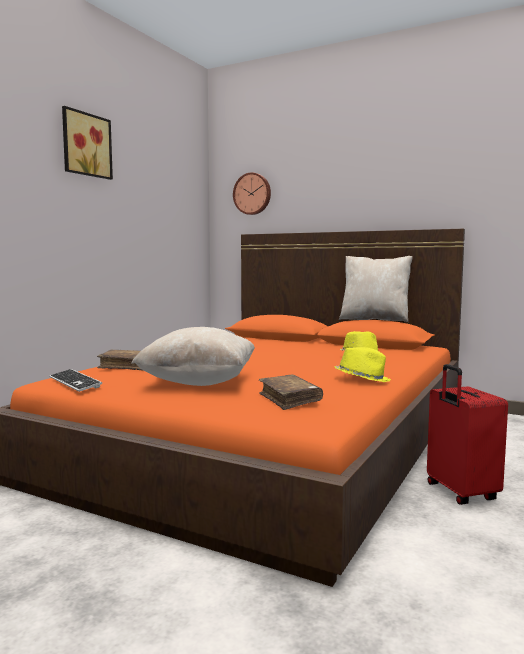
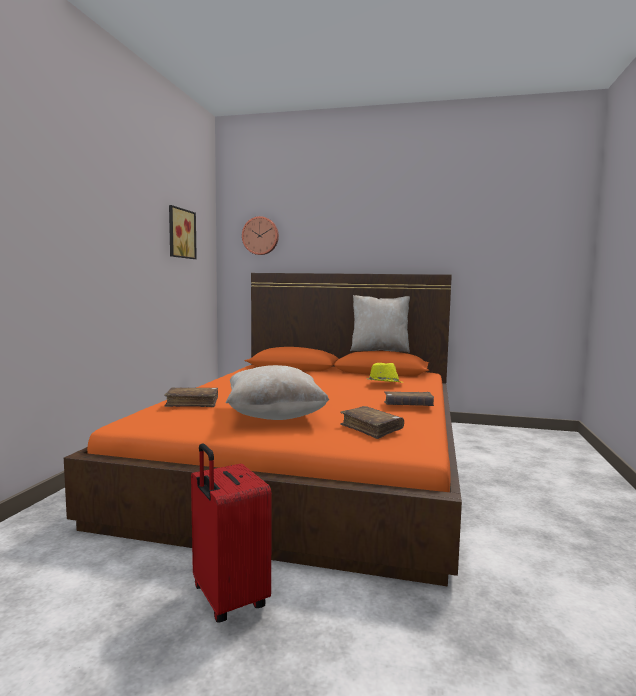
camera: 15 degrees left, 0 degrees up
keyboard [50,369,102,392] -> none
picture [62,106,113,180] -> picture moved to [169,205,197,259]
yellow hat [334,347,390,382] -> brown book [384,391,434,406]
red suitcase [427,364,508,505] -> red suitcase moved to [191,443,272,622]

